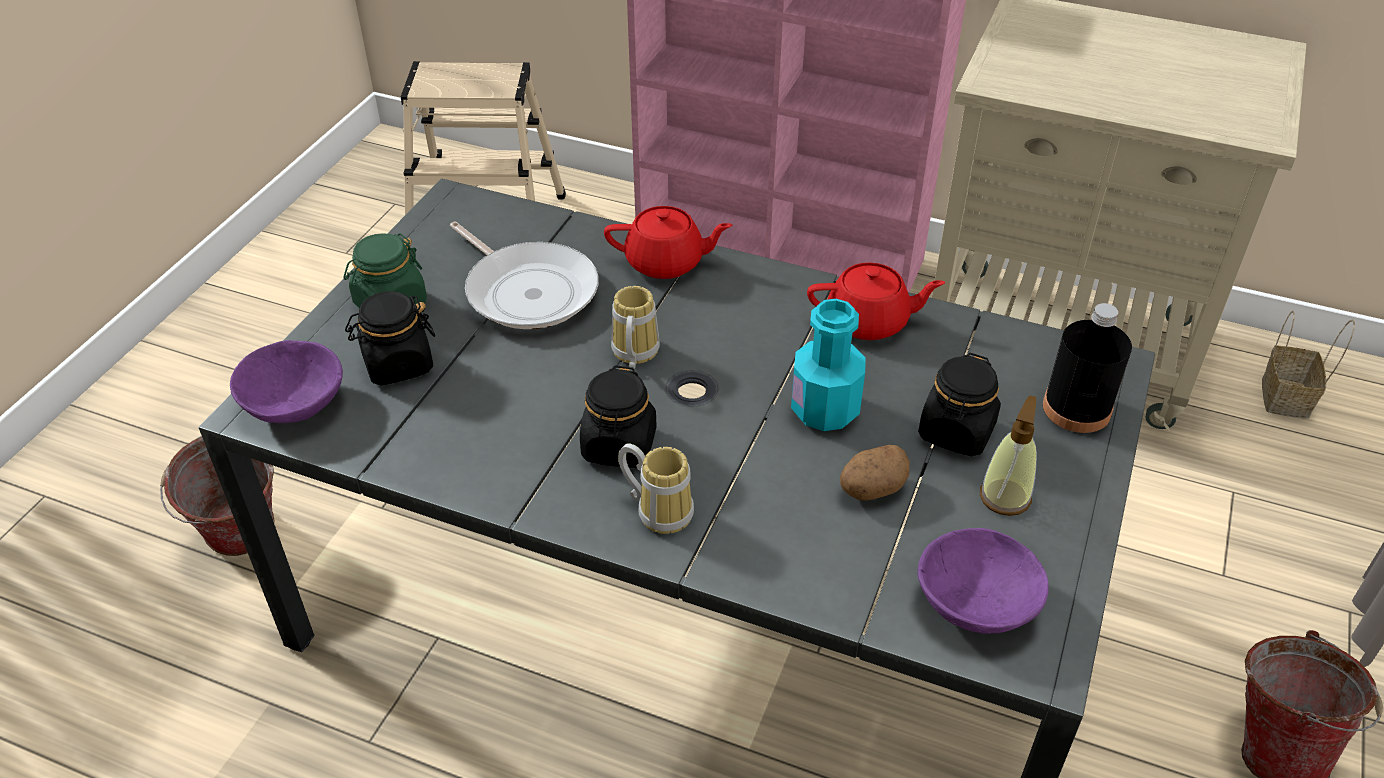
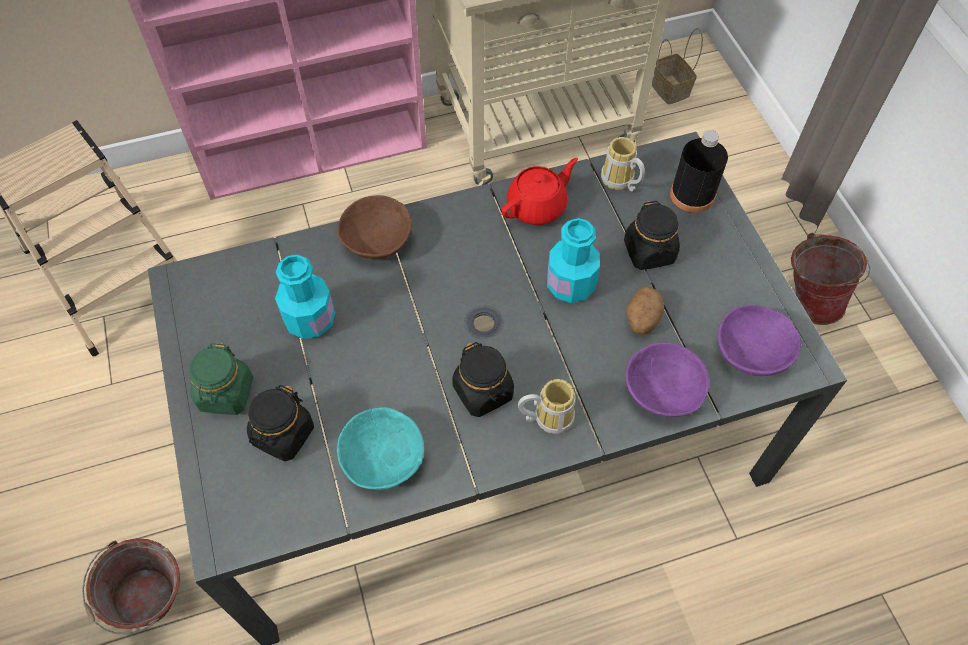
camera: 40 degrees left, 15 degrees up
purple bowl [230,340,343,423] -> purple bowl moved to [625,342,710,417]
frying pan [450,221,599,329] -> turquoise bottle [275,255,335,339]
red teapot [604,206,732,279] -> brown bowl [337,195,412,259]
mug [611,286,660,369] -> mug moved to [601,137,645,191]
soap dispenser [980,395,1037,516] -> none
none -> turquoise bowl [337,407,424,490]

